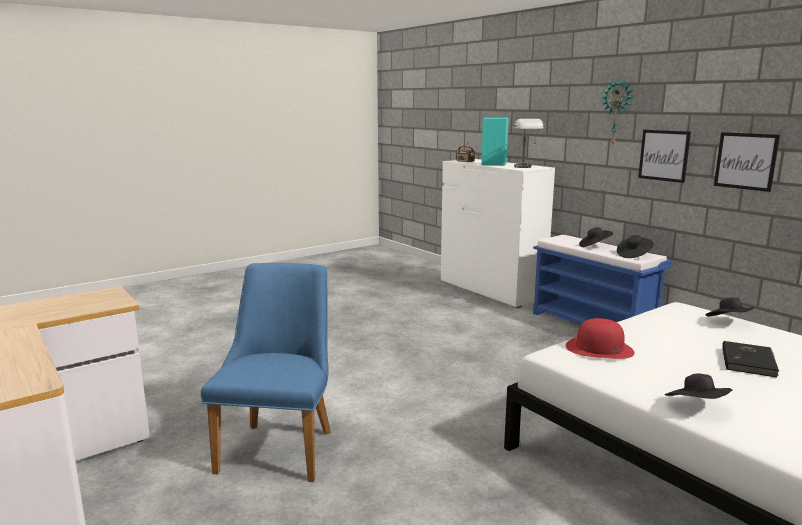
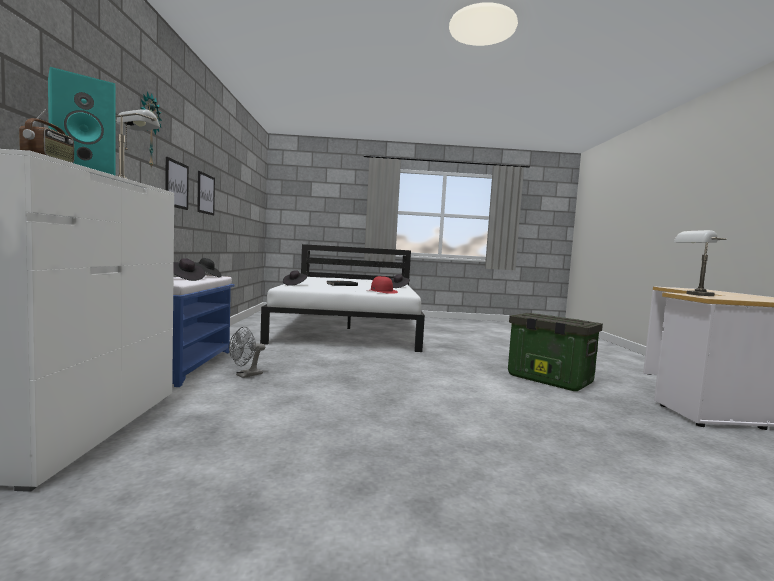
camera: 145 degrees left, 10 degrees down
blue chair [201,263,331,482] -> storage box [508,313,603,391]
none -> grey fan [229,327,265,378]
none -> grey table lamp [674,230,727,296]

